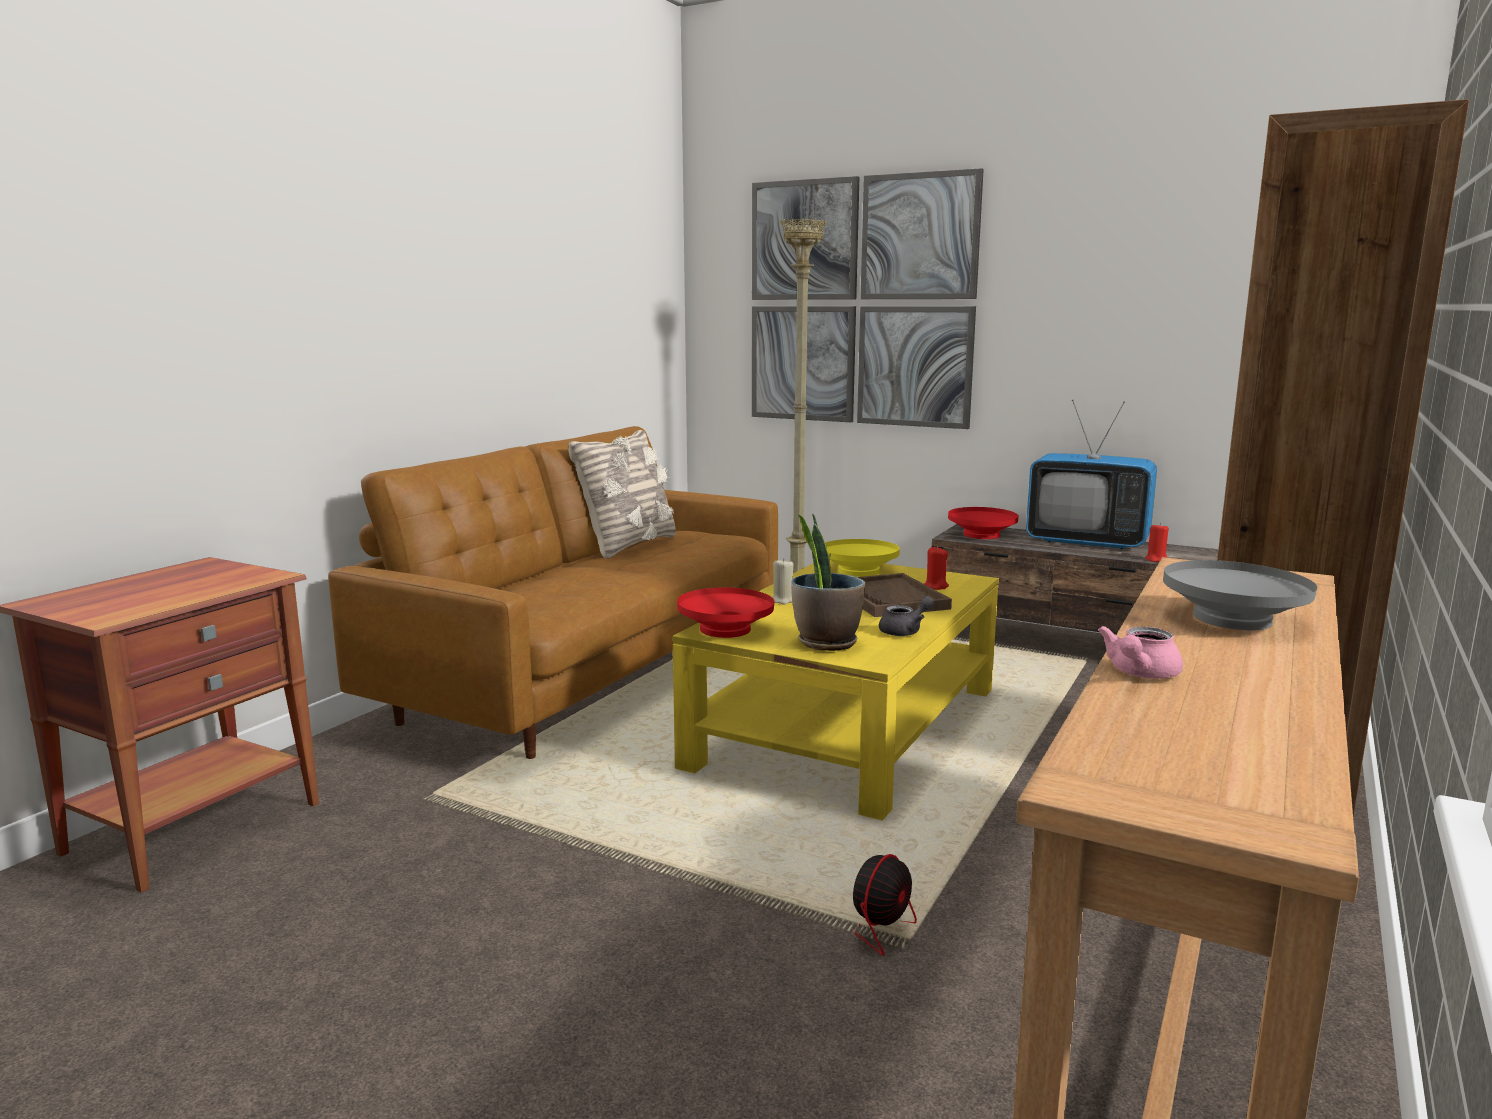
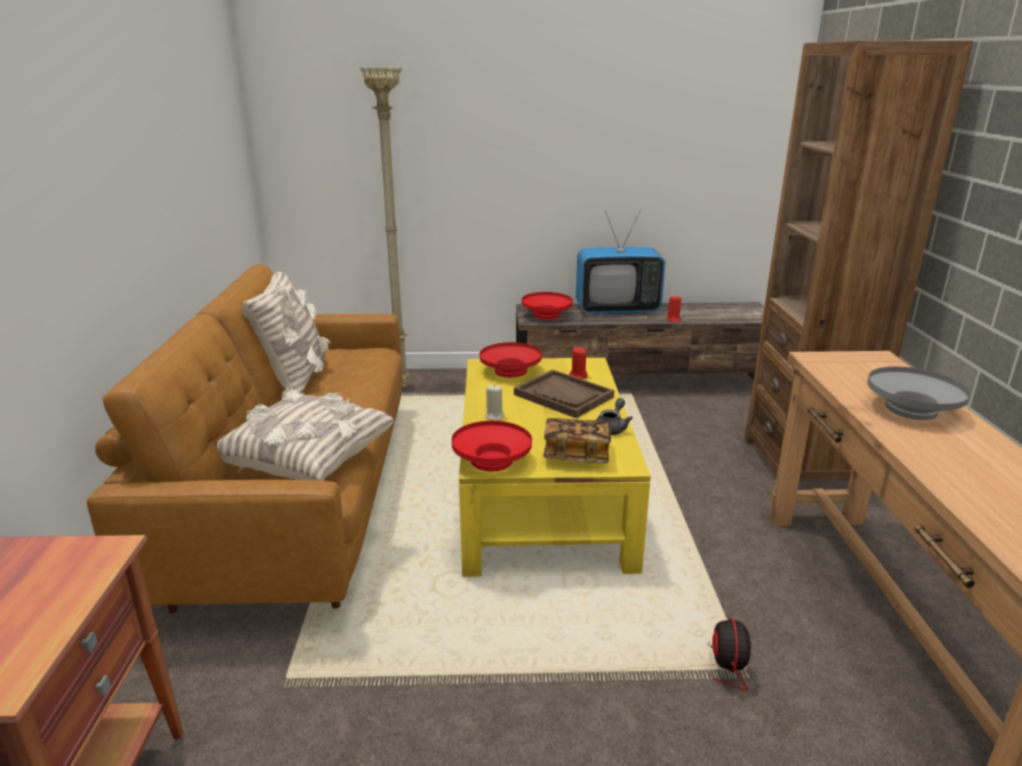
camera: 30 degrees left, 10 degrees up
picture [752,168,984,429] -> none
potted plant [791,514,865,651] -> book [543,418,611,463]
yellow bowl [825,539,900,577] -> red bowl [479,342,542,378]
pink teapot [1098,626,1183,679] -> none
none -> beige pillow [217,387,394,481]

